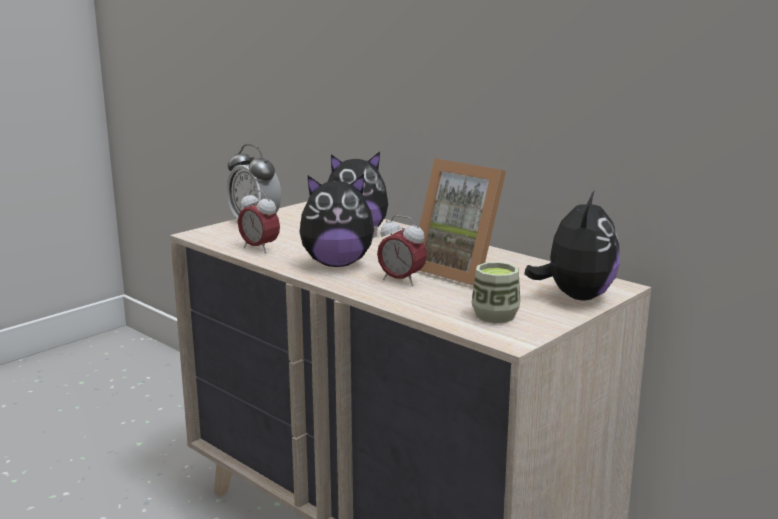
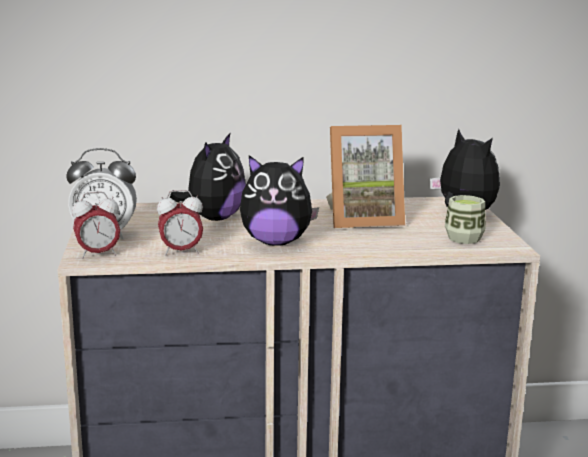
camera: 50 degrees left, 0 degrees up
plush toy [300,174,378,267] -> plush toy turned 60 degrees clockwise [240,155,319,246]
alarm clock [377,215,427,286] -> alarm clock moved to [72,192,120,259]

